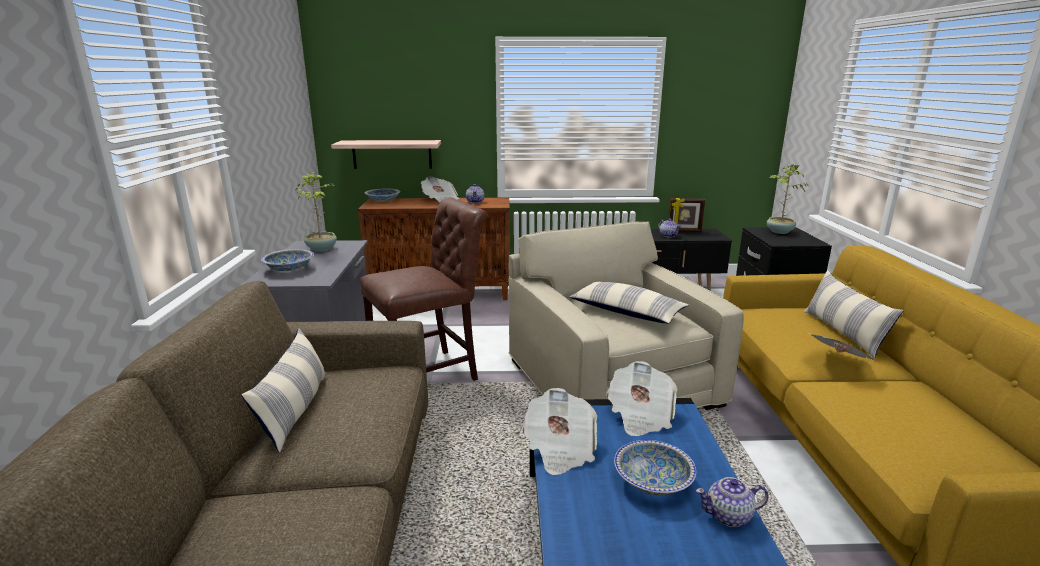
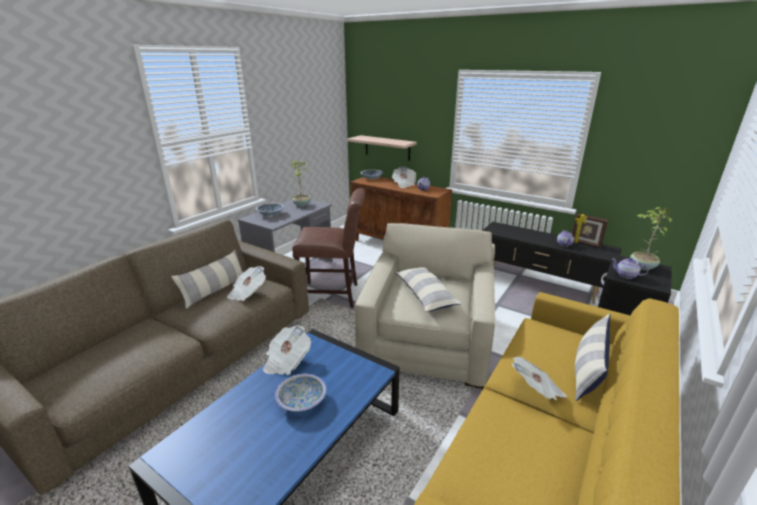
camera: 35 degrees right, 5 degrees up
newspaper [607,361,677,436] -> newspaper moved to [227,266,266,301]
teapot [696,477,769,527] -> teapot moved to [612,258,649,279]

